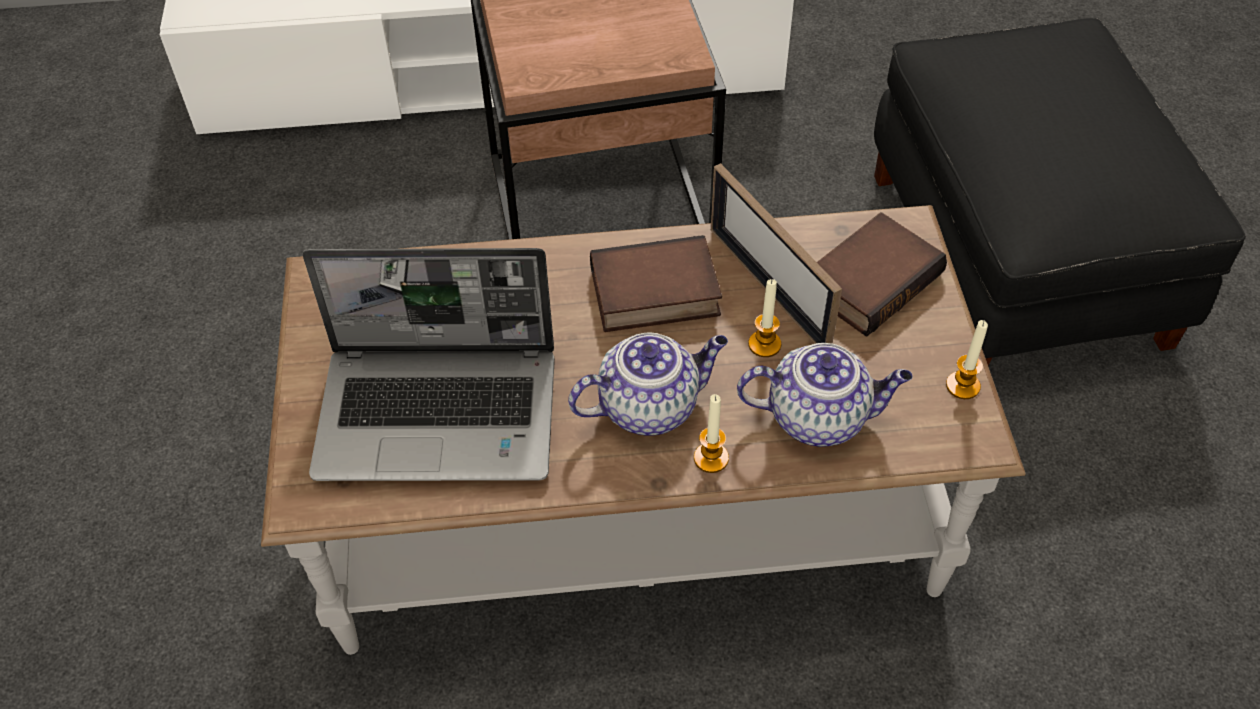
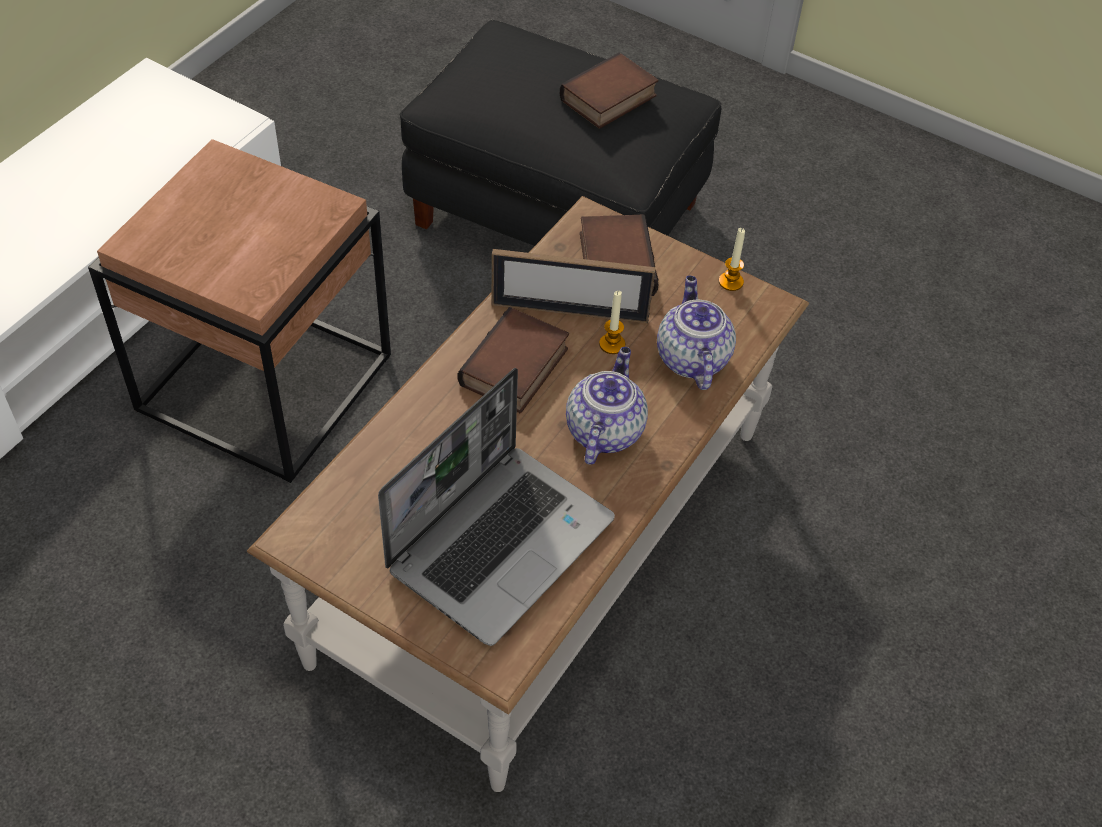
camera: 55 degrees left, 0 degrees up
candle [694,394,729,473] -> none
teapot [737,343,913,447] -> teapot turned 45 degrees counterclockwise [657,276,736,390]
none -> book [560,53,658,129]

